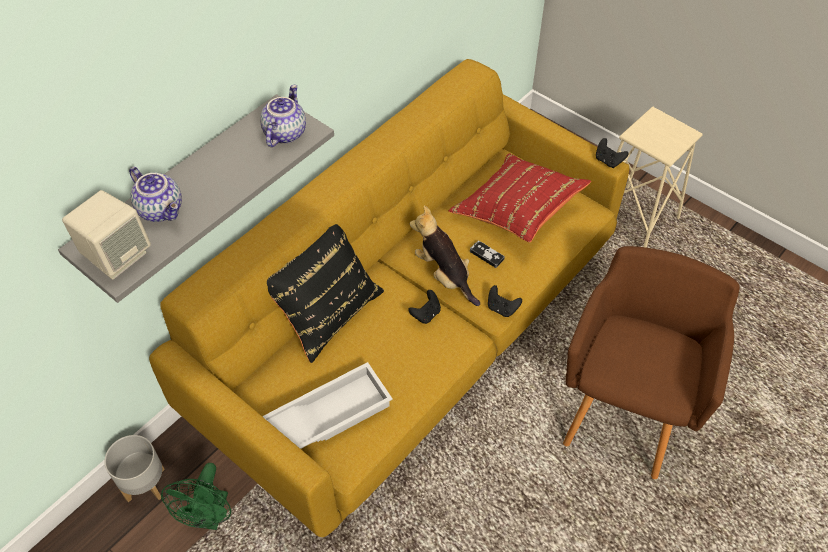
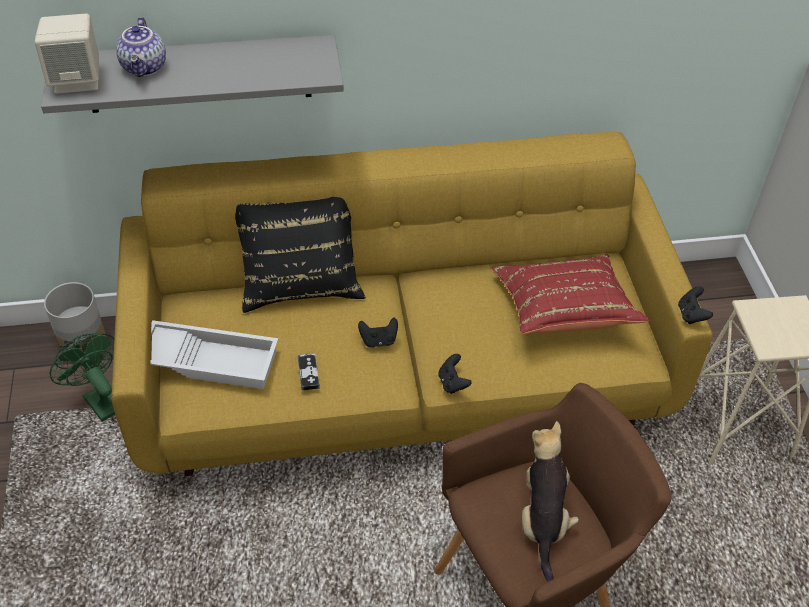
camera: 40 degrees right, 5 degrees down
green fan [161,463,231,530] -> green fan turned 90 degrees clockwise [49,333,115,422]
teapot [260,85,306,147] -> none
plush toy [410,206,480,306] -> plush toy moved to [522,421,579,582]
game controller [470,240,505,268] -> game controller moved to [298,353,320,391]

